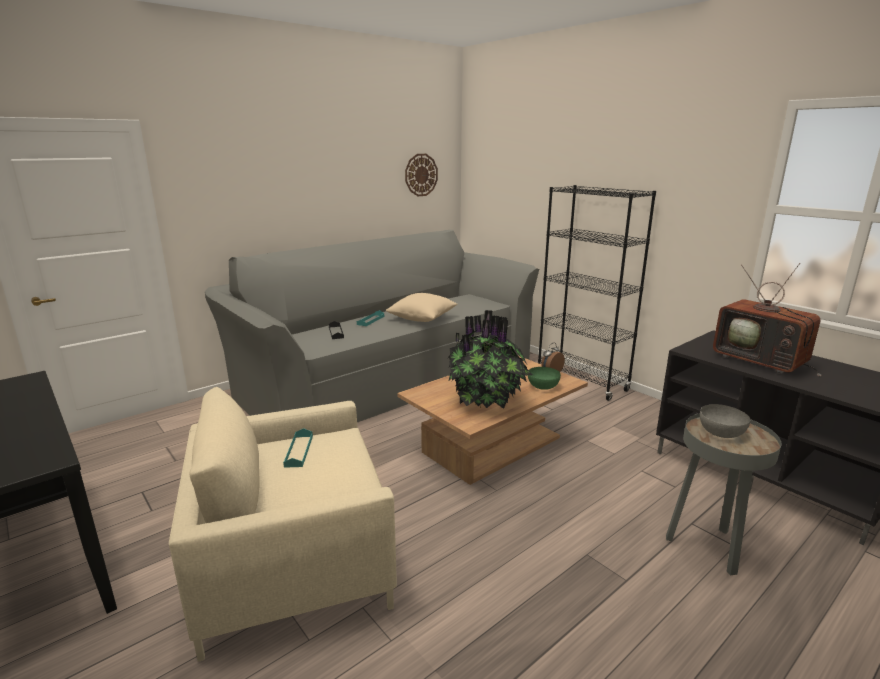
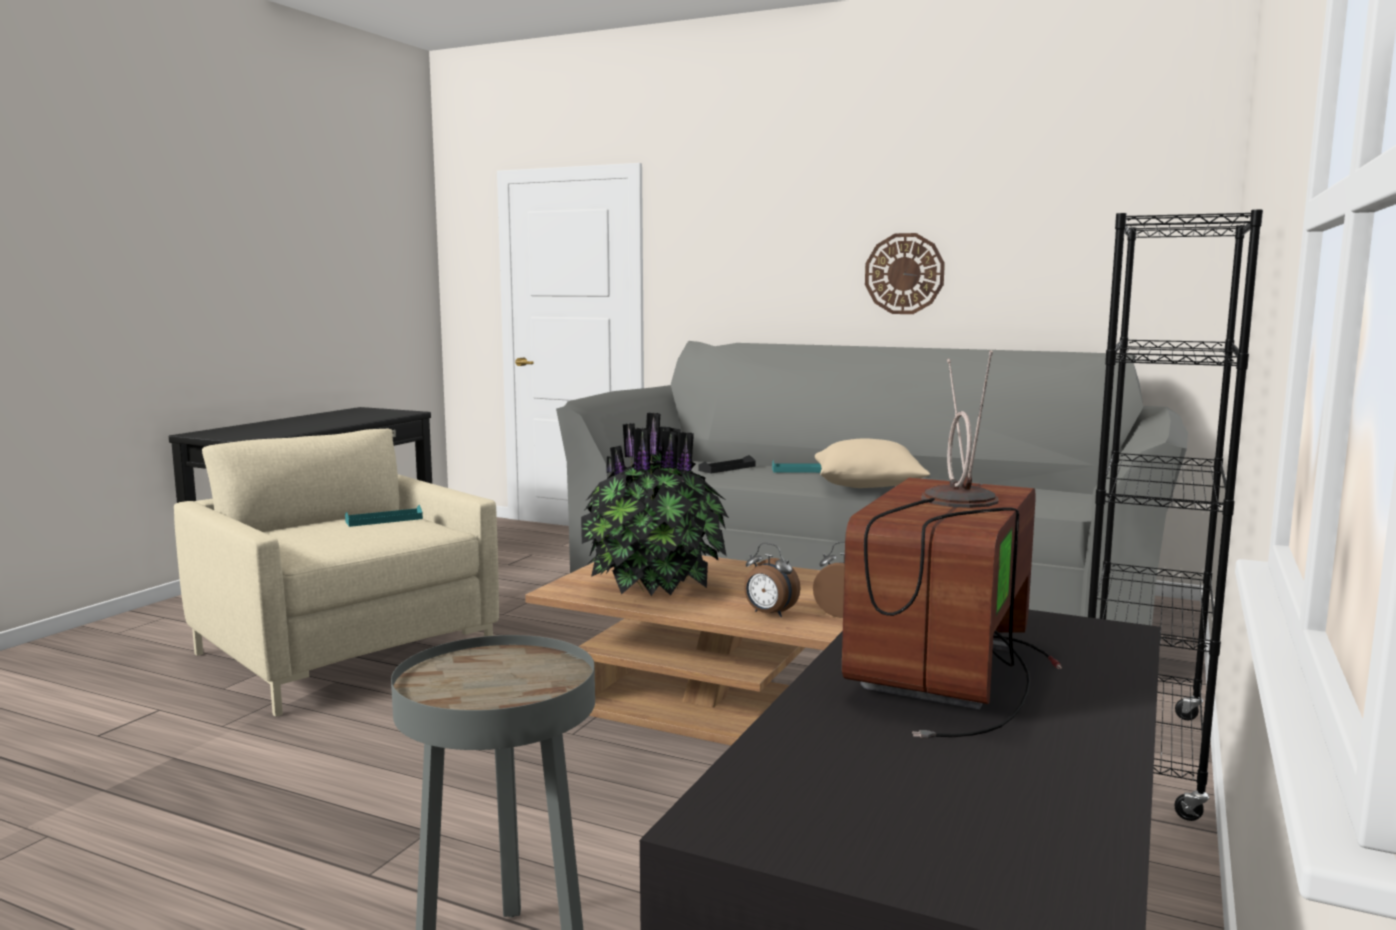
camera: 65 degrees right, 10 degrees down
wall clock [405,154,438,196] -> wall clock moved to [865,233,945,314]
green bowl [528,367,561,390] -> alarm clock [744,543,801,617]
grey bowl [700,404,751,438] -> none

